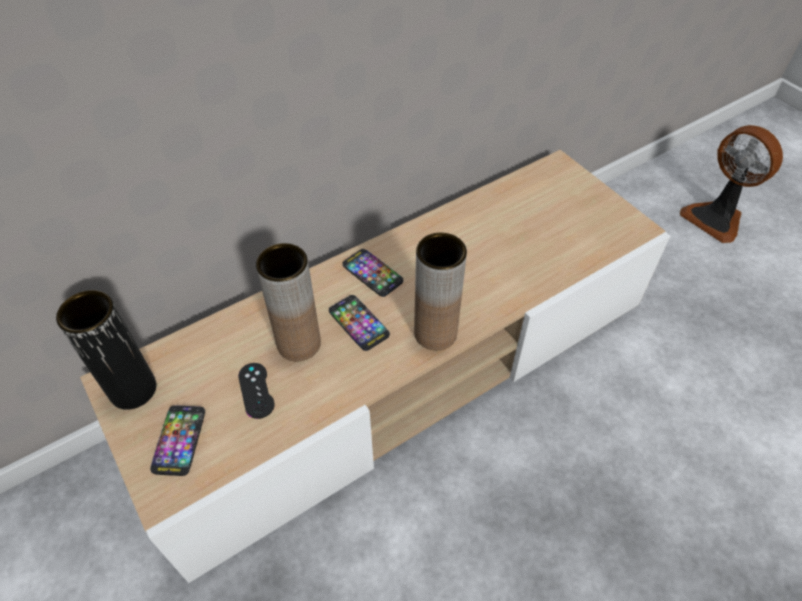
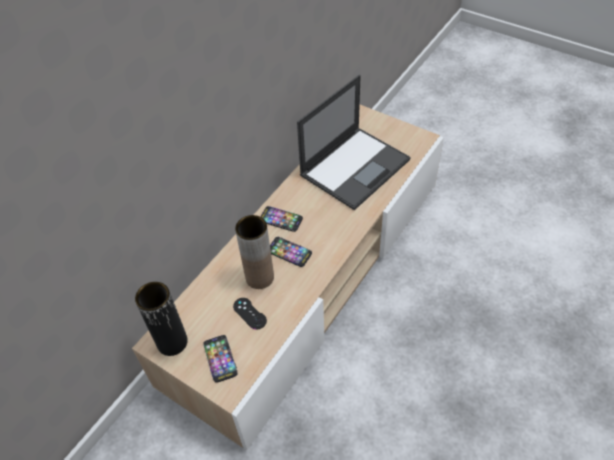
camera: 20 degrees left, 0 degrees up
brown vase [414,233,467,350] -> none
fan [680,125,783,243] -> none
none -> laptop [297,75,411,210]

